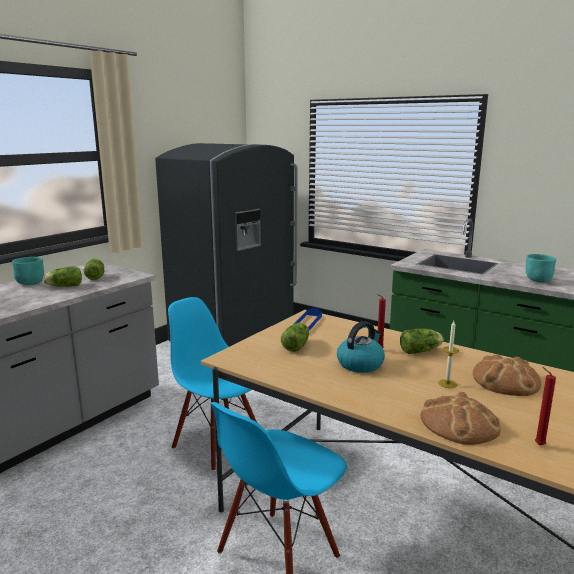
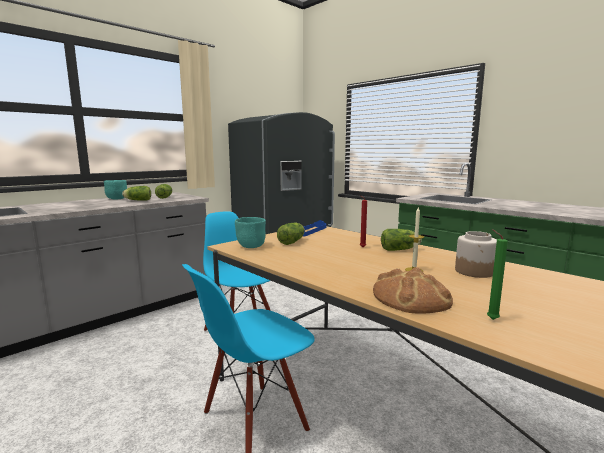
camera: 10 degrees right, 5 degrees down
kettle [337,321,385,373] -> none
bread [473,354,542,396] -> jar [455,231,497,278]
turquoise bowl [526,254,556,283] -> turquoise bowl moved to [235,217,266,248]
red candle [535,367,556,445] -> green candle [487,229,508,320]

